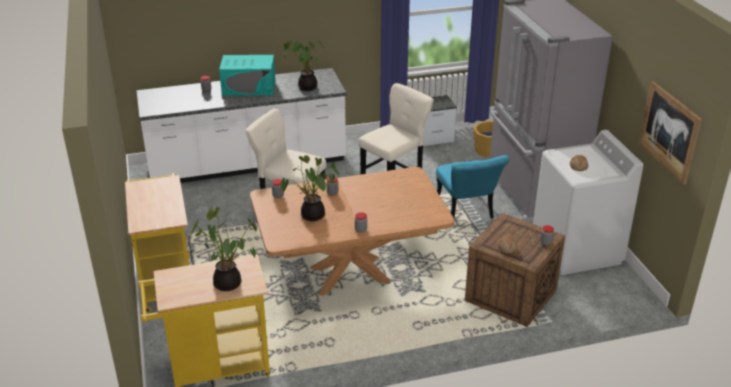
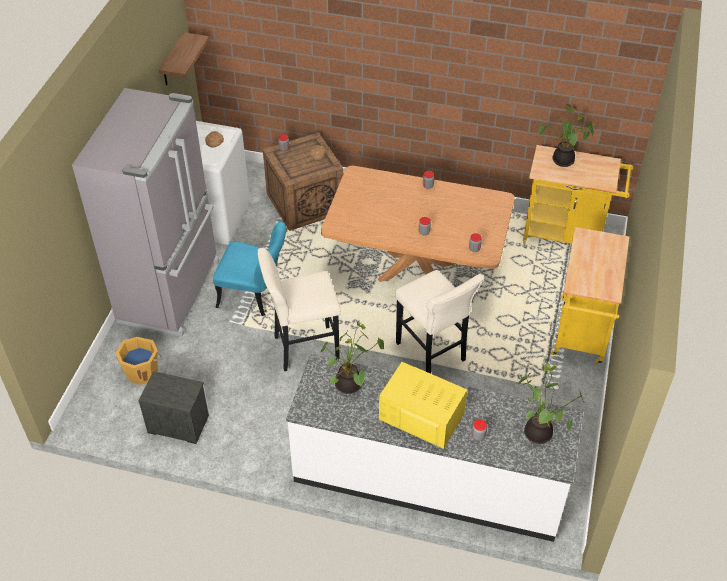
camera: 150 degrees left, 15 degrees up
turquoise microwave [219,55,276,96] -> yellow microwave [379,362,467,449]
potted plant [281,155,339,221] -> potted plant moved to [518,364,584,444]
turquoise chair [436,155,509,219] -> turquoise chair turned 90 degrees clockwise [213,222,286,316]
picture [639,81,702,184] -> shelf [159,32,209,86]

